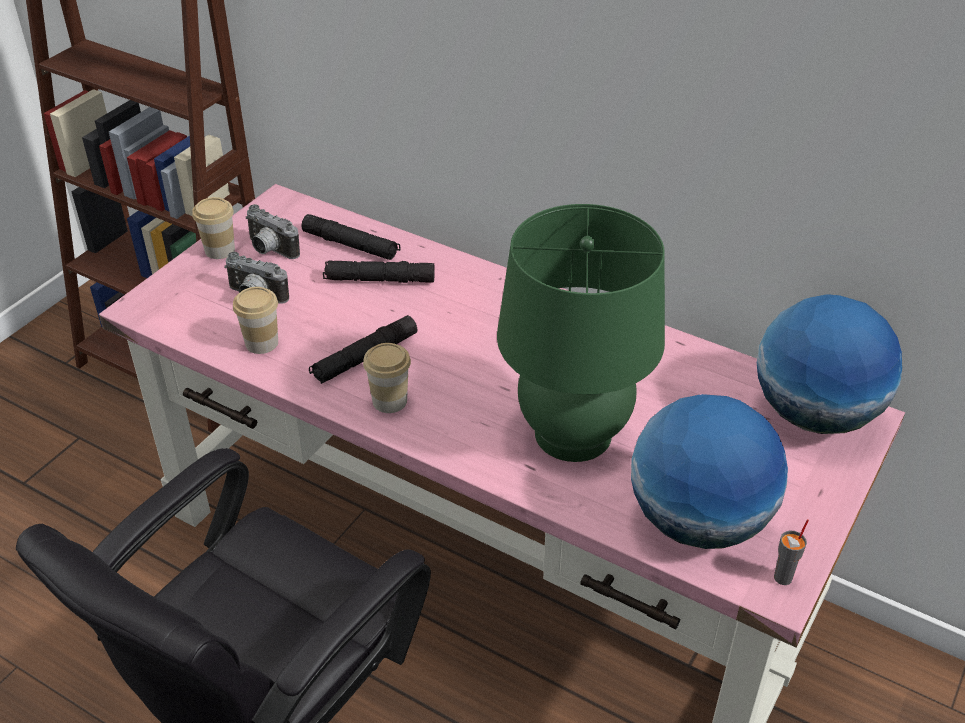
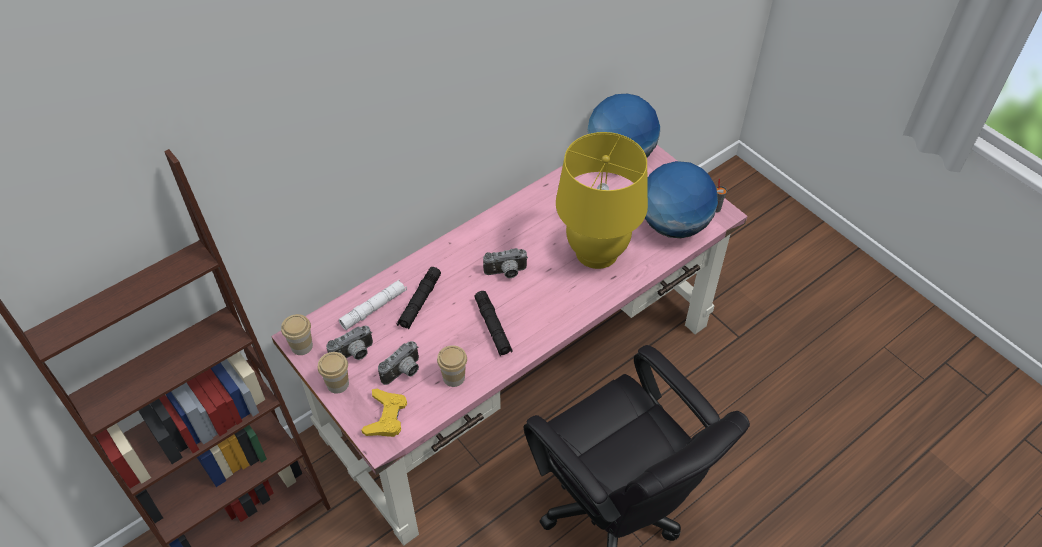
camera: 70 degrees left, 10 degrees up
black flashlight [302,214,401,260] -> white flashlight [339,280,407,330]
cup [363,343,411,413] -> cup moved to [281,314,313,355]
green table lamp [497,204,665,462] -> yellow table lamp [556,132,648,269]
none -> yellow game controller [362,389,407,437]
none -> camera [483,248,528,278]

